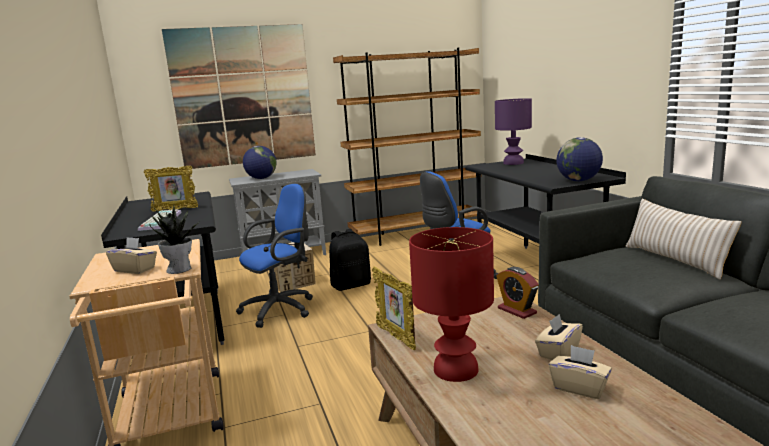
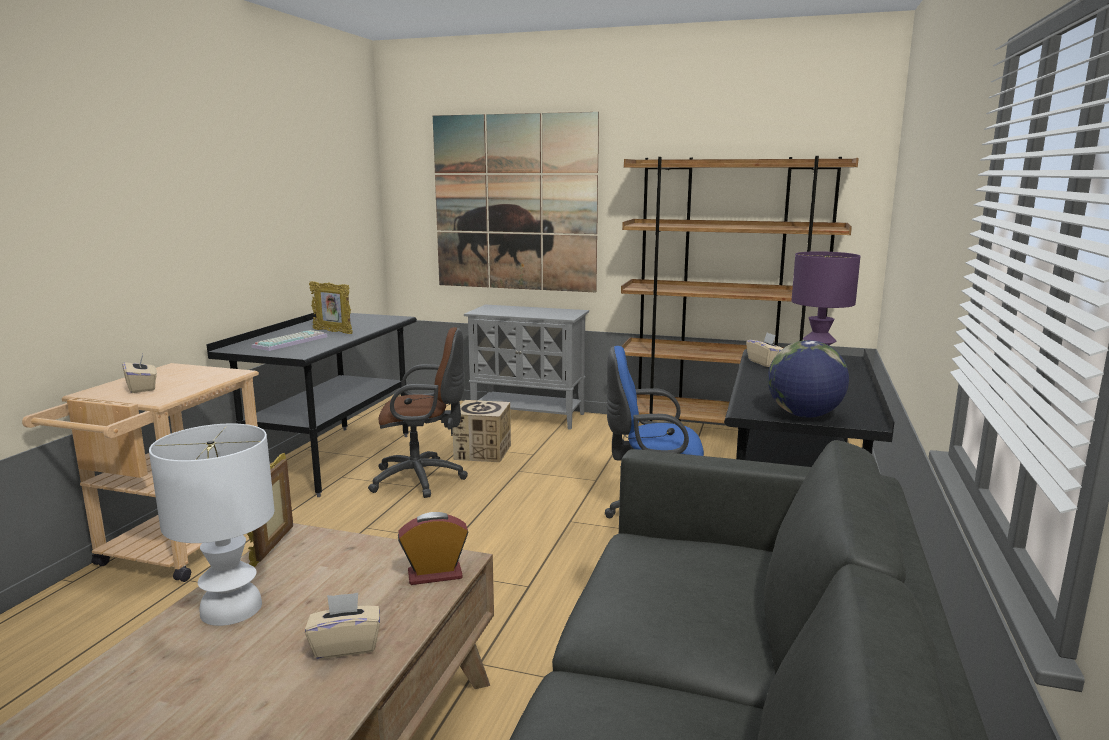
camera: 35 degrees right, 0 degrees up
potted plant [149,206,201,274] -> none
blue office chair [236,184,313,328] -> brown office chair [368,327,468,498]
globe [243,146,277,179] -> none
black backpack [329,229,371,291] -> none
red table lamp [409,227,494,382] -> white table lamp [149,424,274,626]
alarm clock [496,267,539,319] -> alarm clock turned 75 degrees clockwise [398,512,469,585]
beige tissue box [549,345,612,399] -> beige tissue box moved to [746,332,783,367]
beige pillow [625,199,742,280] -> none

